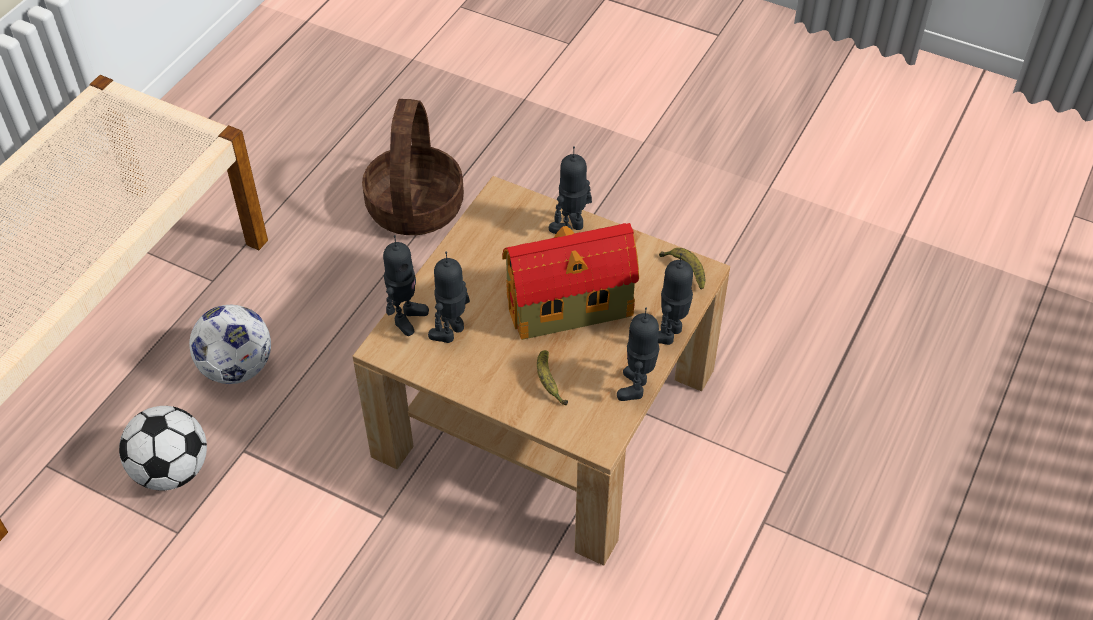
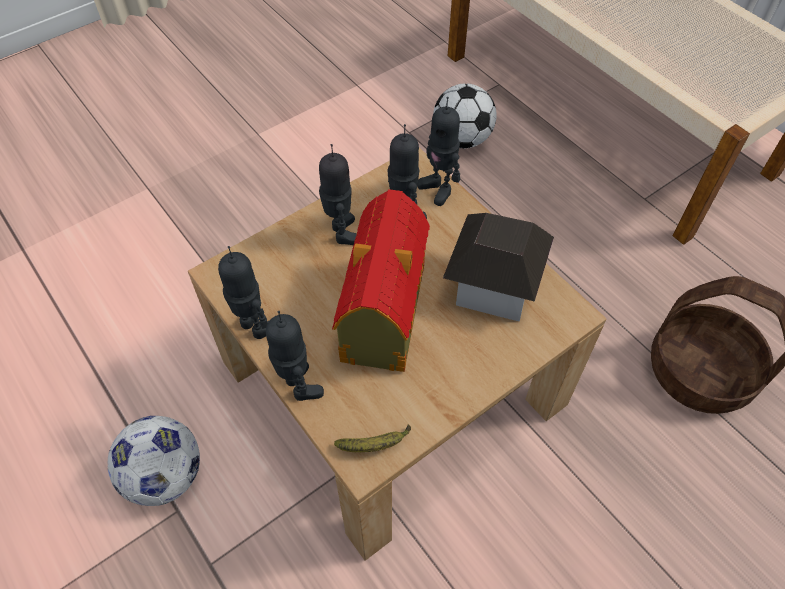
camera: 115 degrees right, 5 degrees up
football [189,305,271,384] -> football moved to [108,416,200,506]
banana [537,350,568,405] -> none
toy robot [549,146,592,234] -> toy robot moved to [319,144,357,245]
none -> toy house [443,213,554,322]

